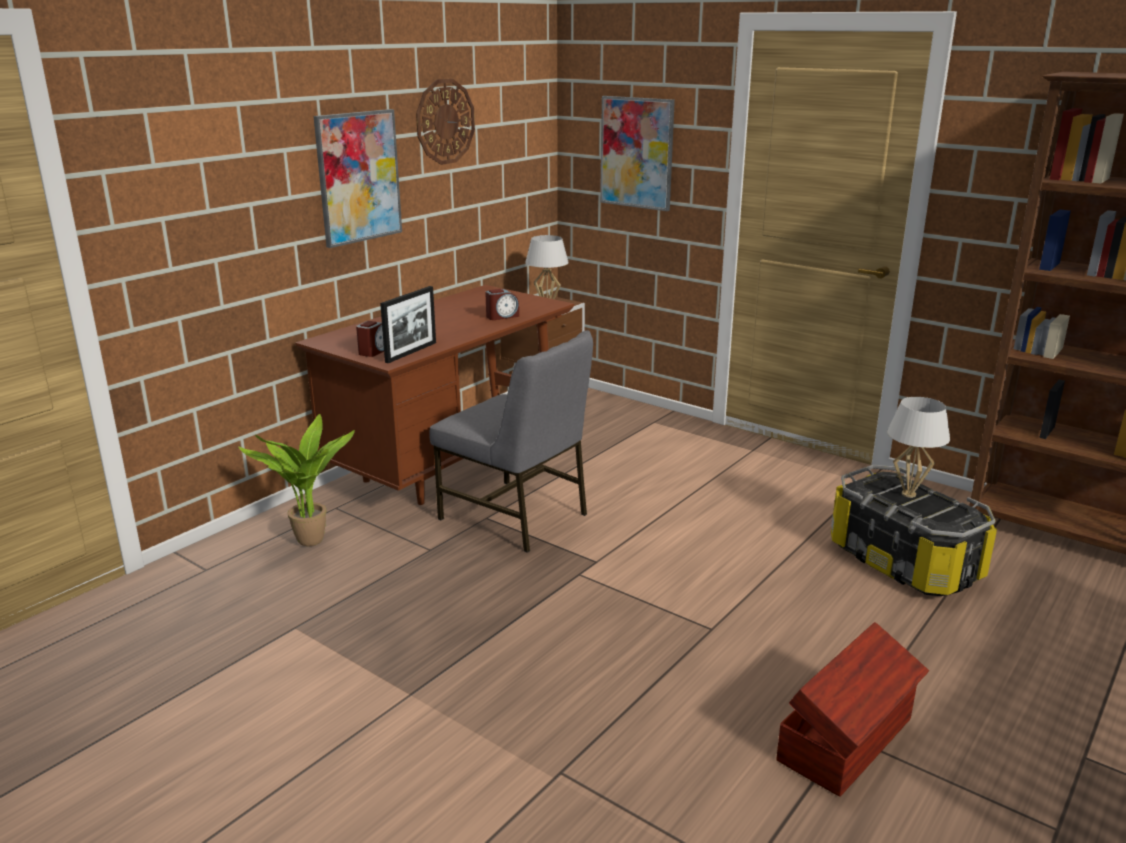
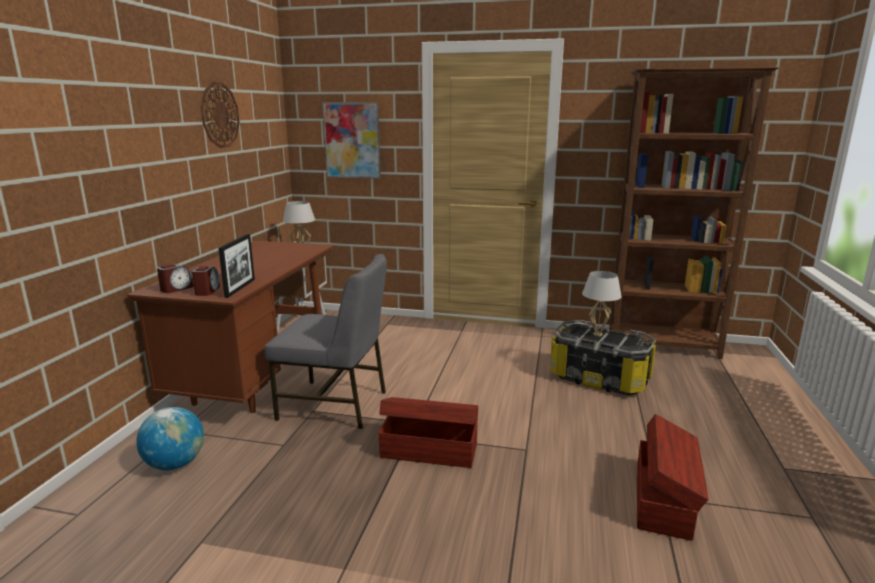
camera: 25 degrees left, 5 degrees down
potted plant [238,414,355,546] -> globe [136,407,204,470]
picture [313,109,402,248] -> none
alarm clock [485,289,519,320] -> alarm clock moved to [157,264,194,293]
none -> brown storage box [379,397,478,468]

